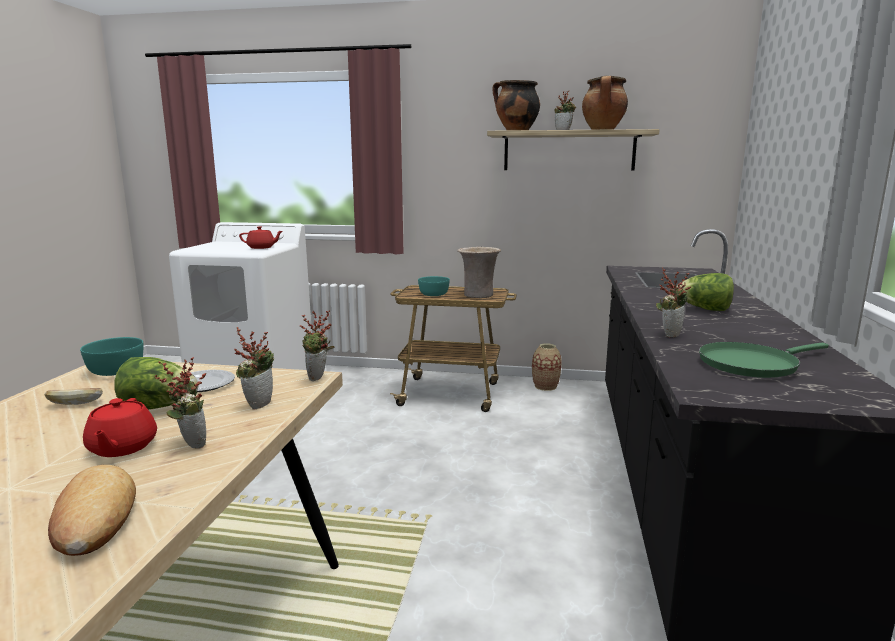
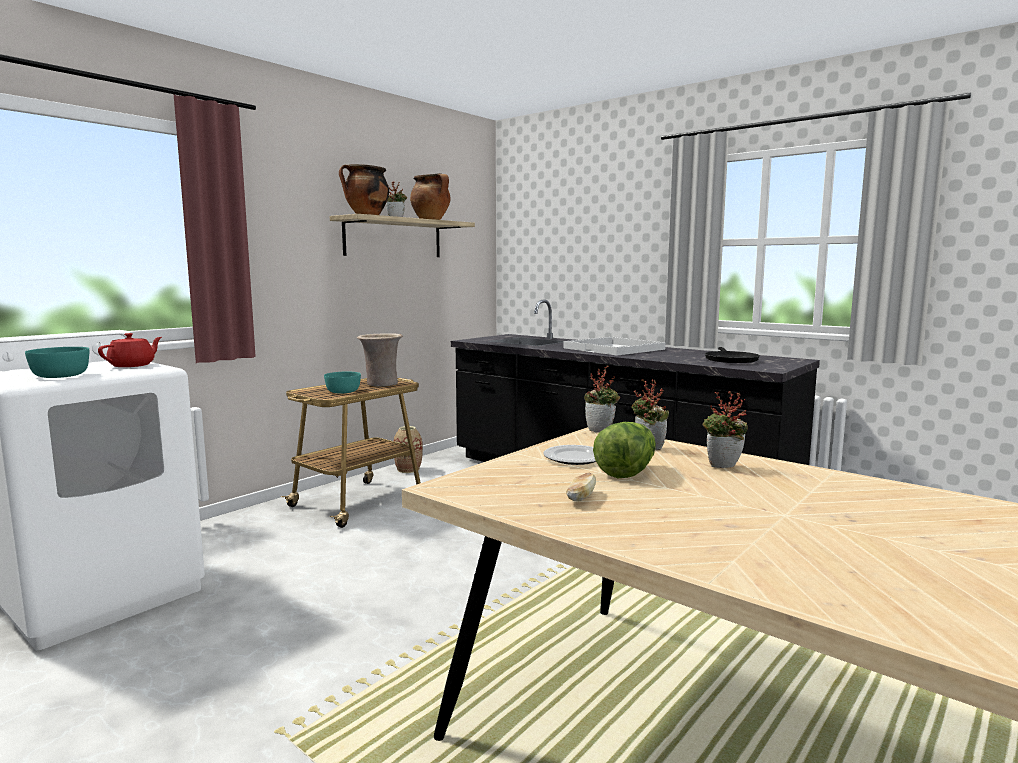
camera: 60 degrees left, 5 degrees down
bread [48,465,136,556] -> none
turquoise bowl [80,337,143,376] -> turquoise bowl moved to [25,347,89,378]
red teapot [83,398,157,457] -> none
potted plant [656,268,691,337] -> none
lettuce [677,273,734,311] -> white tray [564,337,666,355]
green frying pan [699,342,829,378] -> black frying pan [705,347,760,363]

